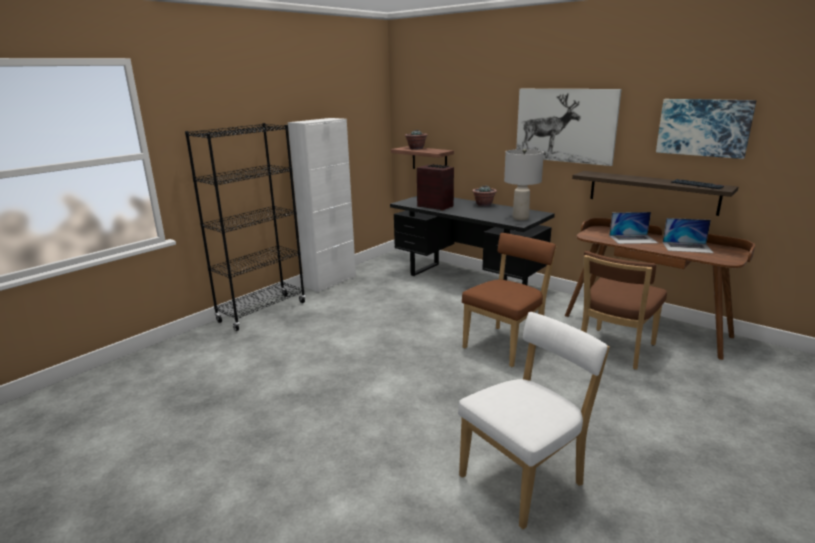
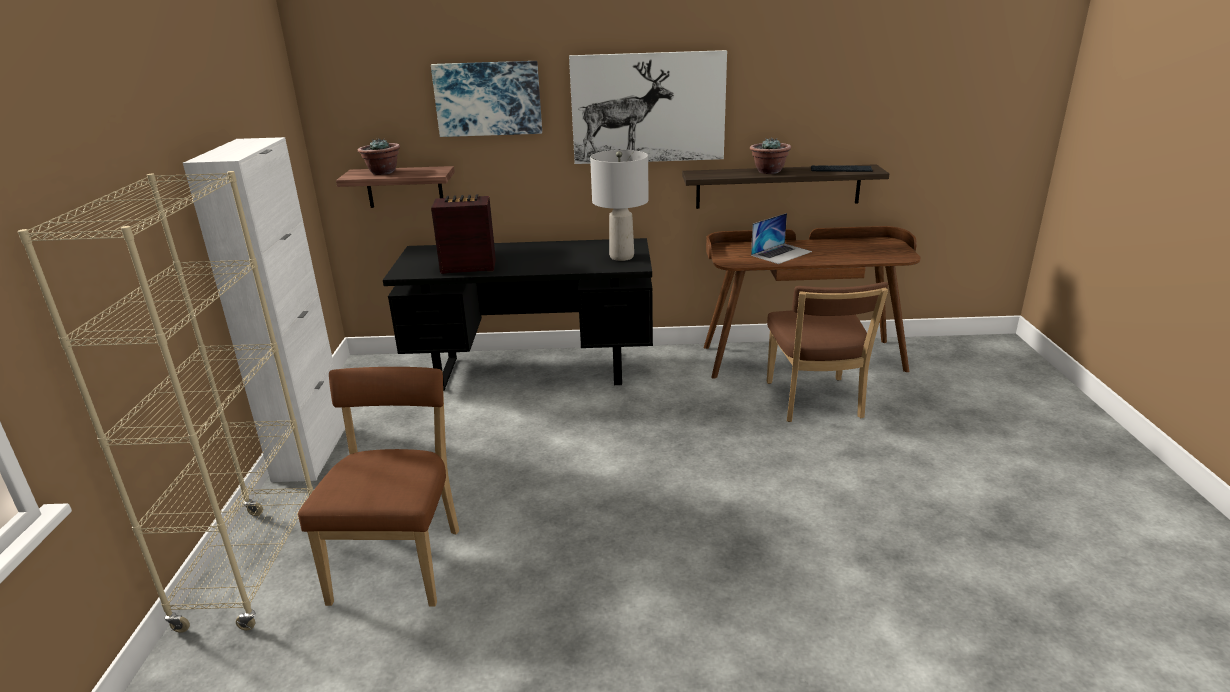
camera: 40 degrees left, 5 degrees up
black bookcase [185,123,305,331] -> beige bookcase [18,171,314,633]
white chair [458,312,610,529] -> none
brown chair [462,233,557,367] -> brown chair moved to [298,367,459,607]
potted plant [472,186,497,207] -> potted plant moved to [750,137,791,174]
picture [656,99,756,159] -> picture moved to [431,61,542,137]
laptop [663,218,714,253] -> none

